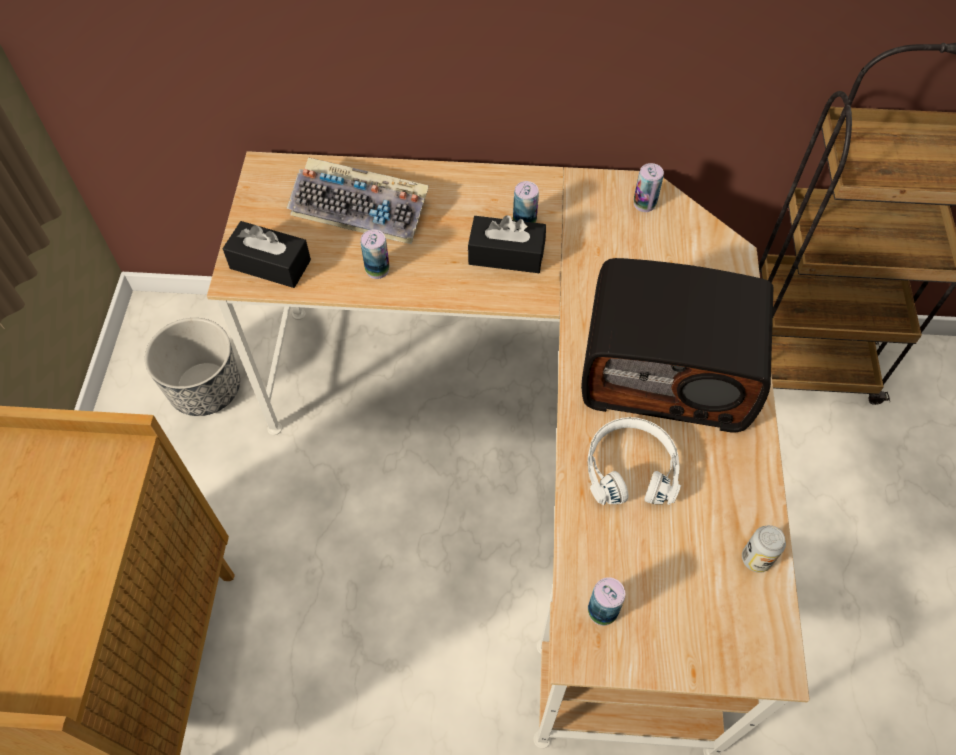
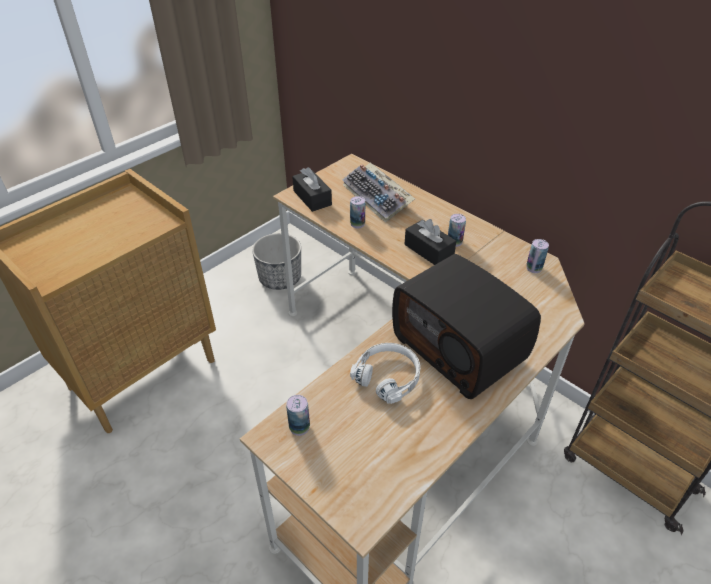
camera: 40 degrees right, 15 degrees down
can [742,525,786,573] -> none

